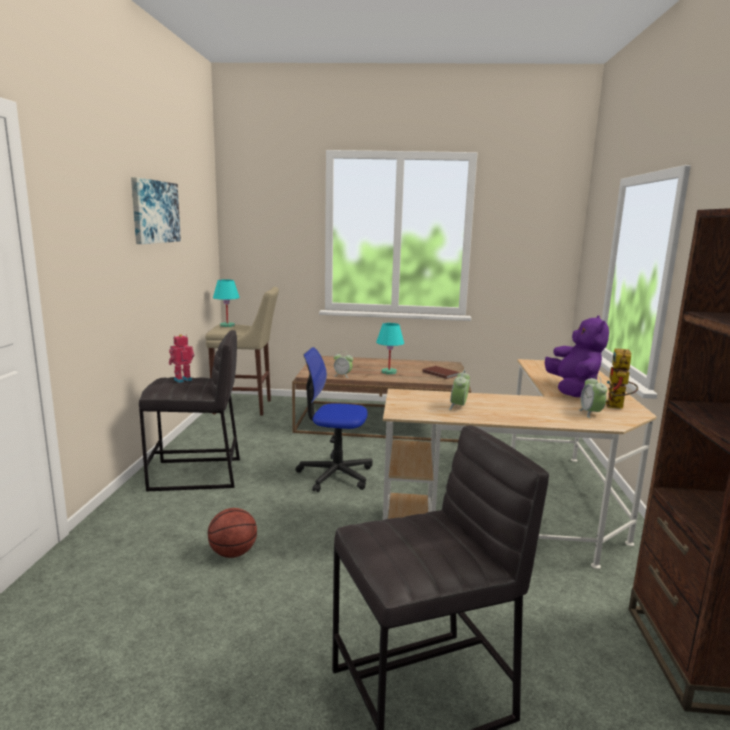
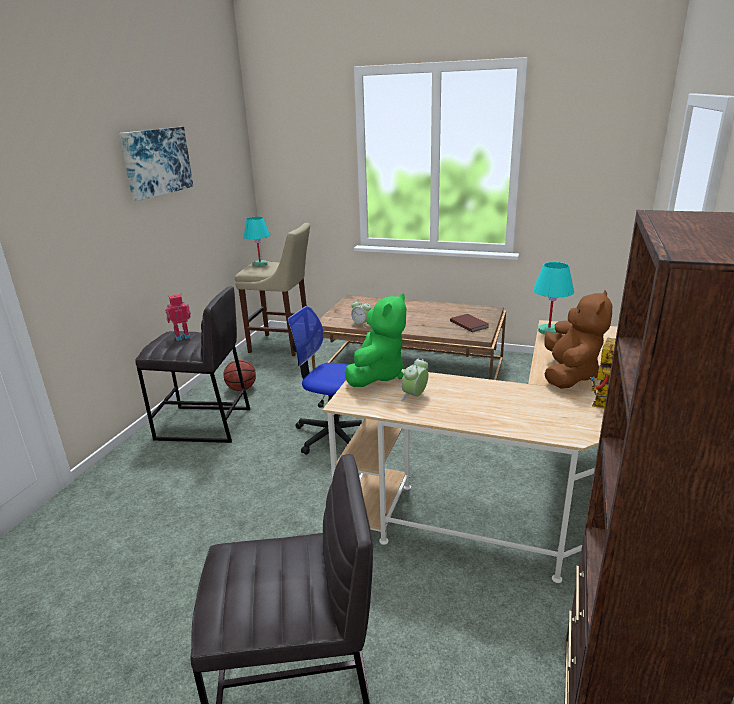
camera: 15 degrees right, 10 degrees up
basketball [208,508,257,558] -> basketball moved to [224,360,256,391]
turquoise table lamp [376,323,404,375] -> turquoise table lamp moved to [533,262,574,335]
purple plush toy [545,315,609,397] -> brown plush toy [544,290,612,389]
alarm clock [578,375,607,418] -> none
none -> green plush toy [345,293,406,387]

